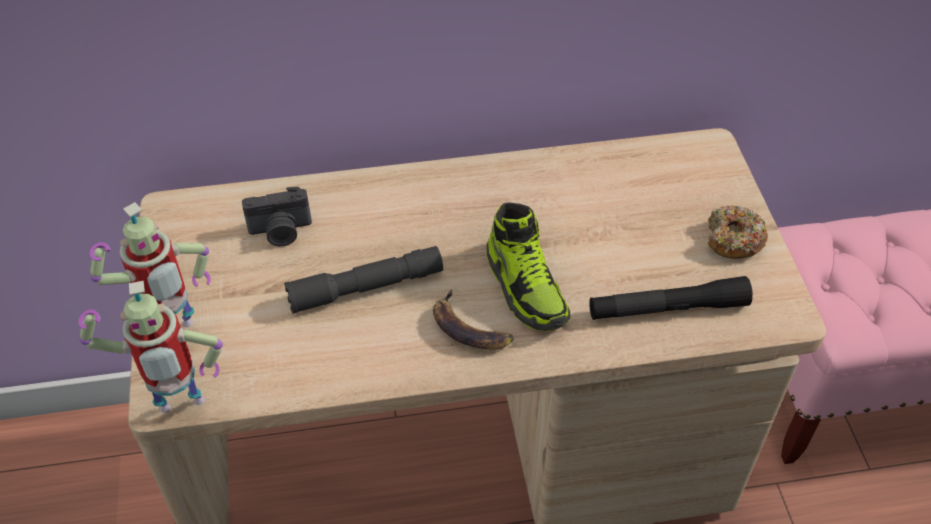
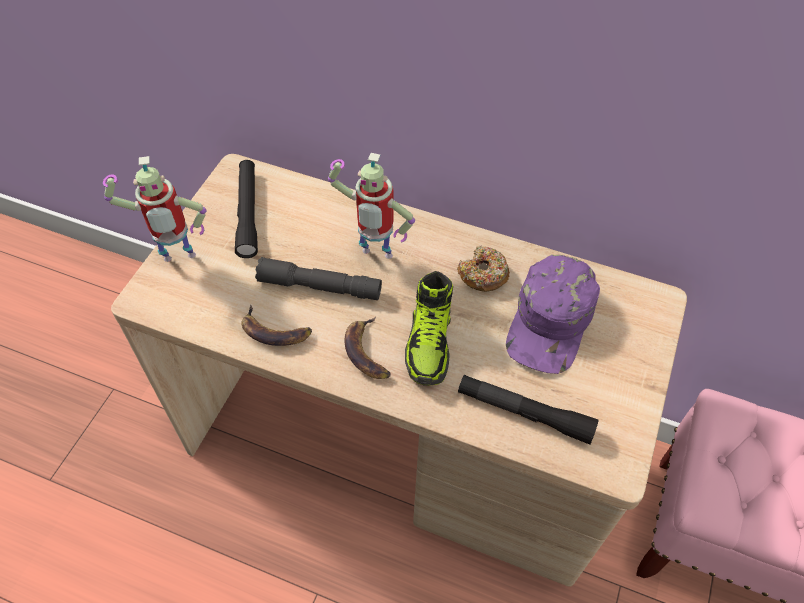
camera: 30 degrees right, 5 degrees up
toy robot [78,281,223,413] -> toy robot moved to [328,153,415,259]
camera [242,187,312,246] -> none
donut [707,205,768,259] -> donut moved to [457,246,510,292]
none -> black flashlight [235,160,258,258]
none -> banana [241,305,312,346]
none -> purple cap [506,255,600,374]

